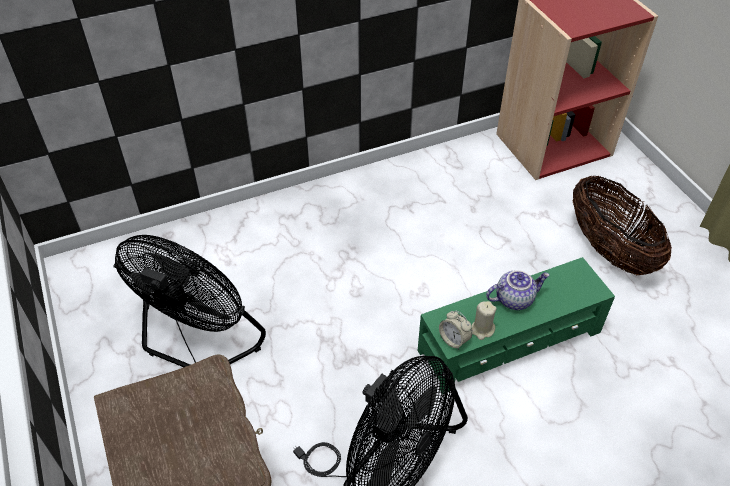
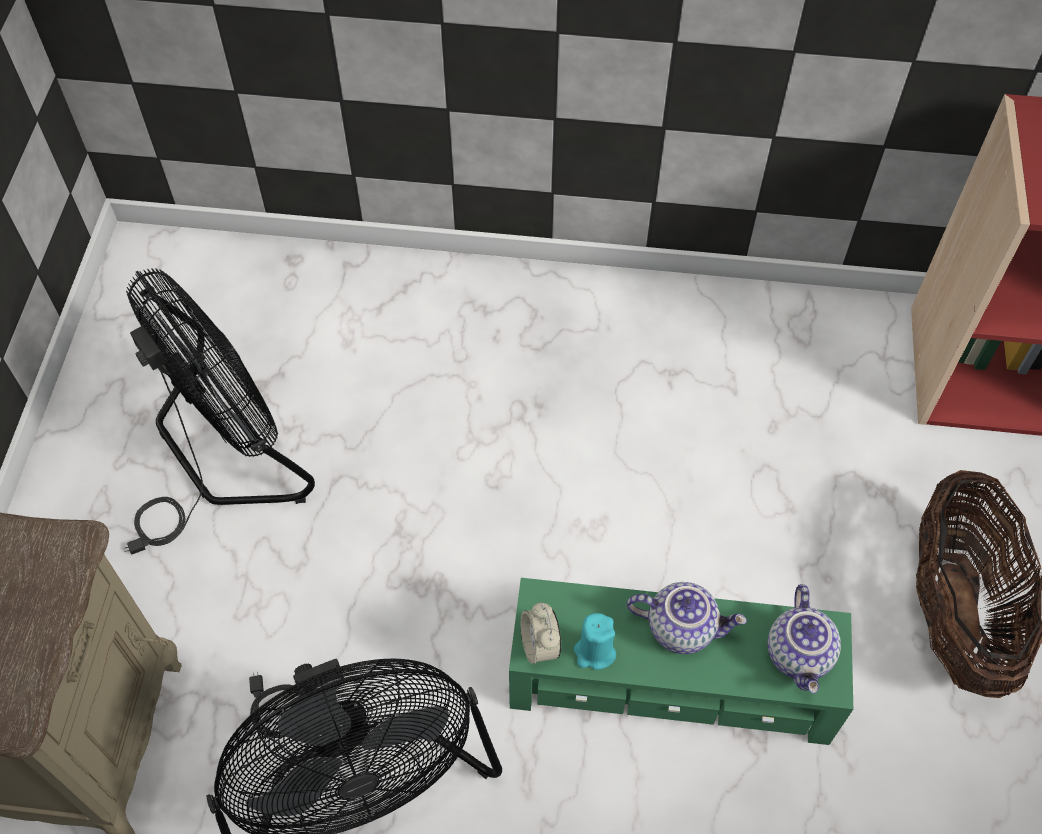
camera: 30 degrees right, 10 degrees up
beige candle [472,301,497,340] -> turquoise candle [574,613,616,670]
none -> teapot [767,584,841,694]

